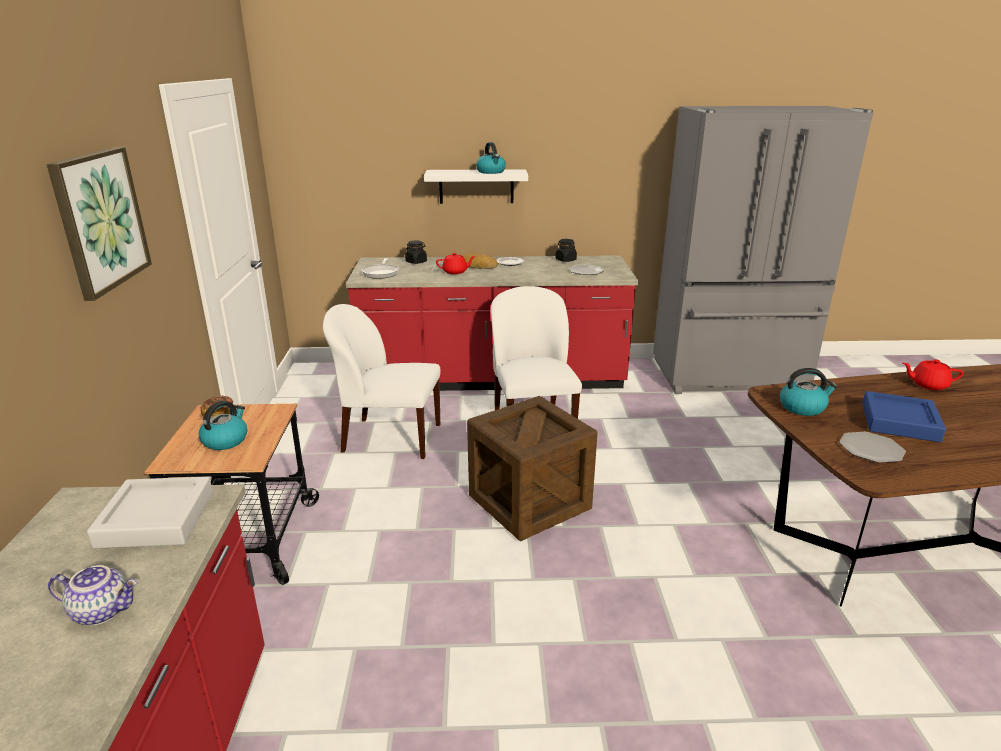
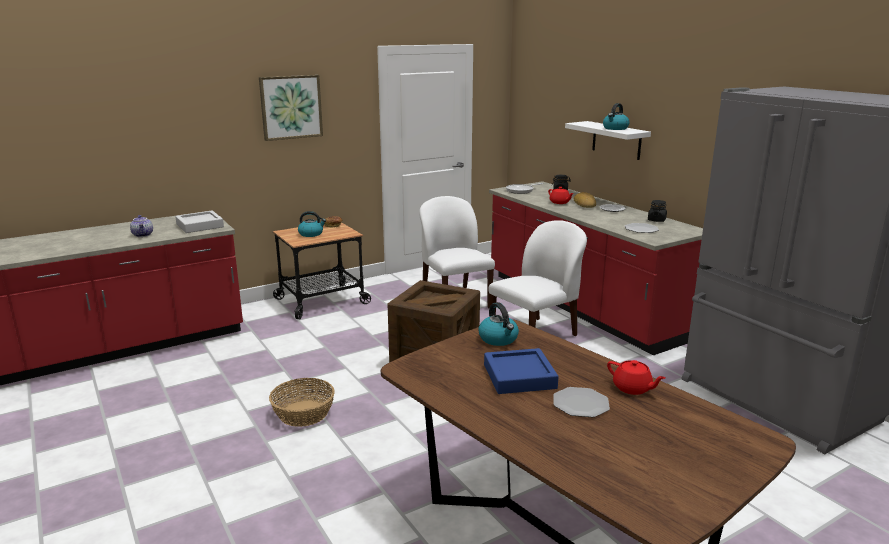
camera: 60 degrees right, 5 degrees down
plate [839,432,906,463] -> plate moved to [553,387,610,417]
red teapot [903,359,963,390] -> red teapot turned 150 degrees clockwise [607,360,665,395]
none -> basket [269,378,335,427]

